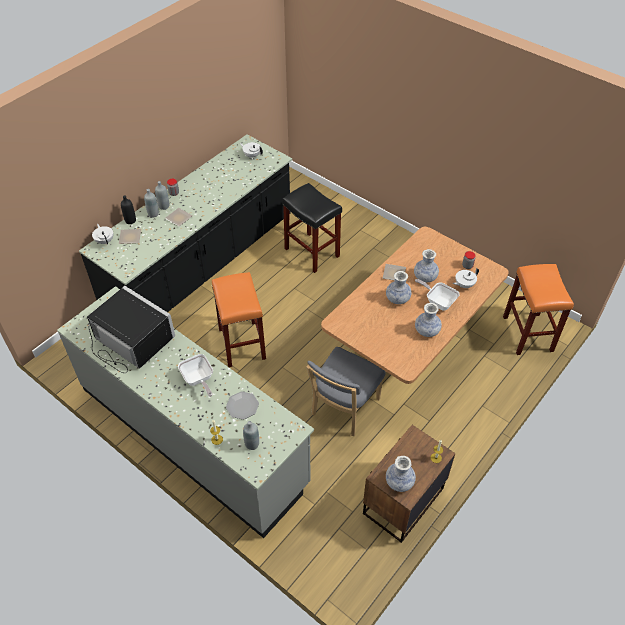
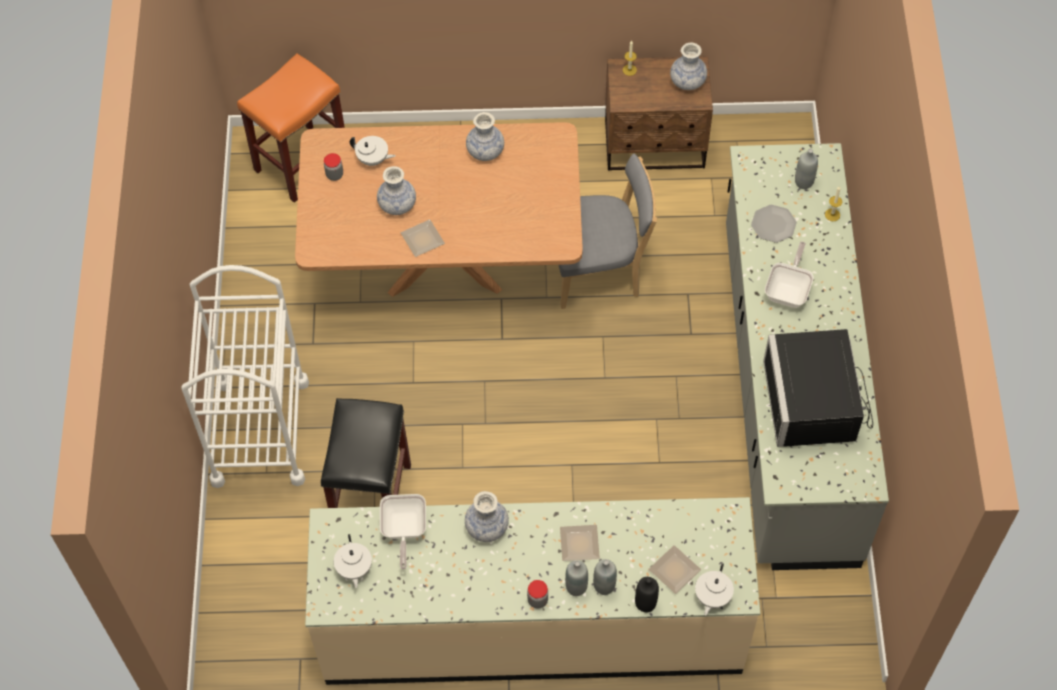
camera: 130 degrees left, 10 degrees up
black counter [79,135,292,312] -> beige counter [305,497,761,685]
orange stool [212,272,266,367] -> none
vase [386,271,411,304] -> vase moved to [465,491,509,542]
frying pan [415,279,460,311] -> frying pan moved to [380,494,426,569]
none -> white cart [181,265,309,488]

